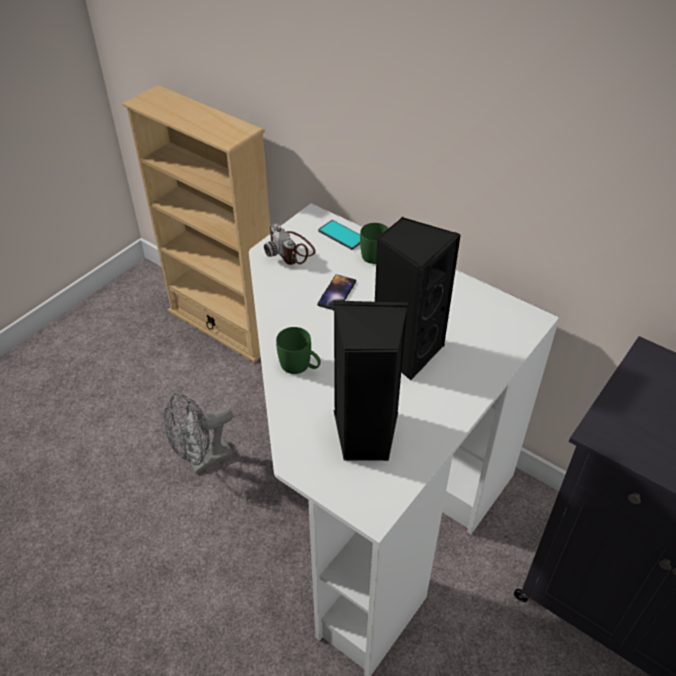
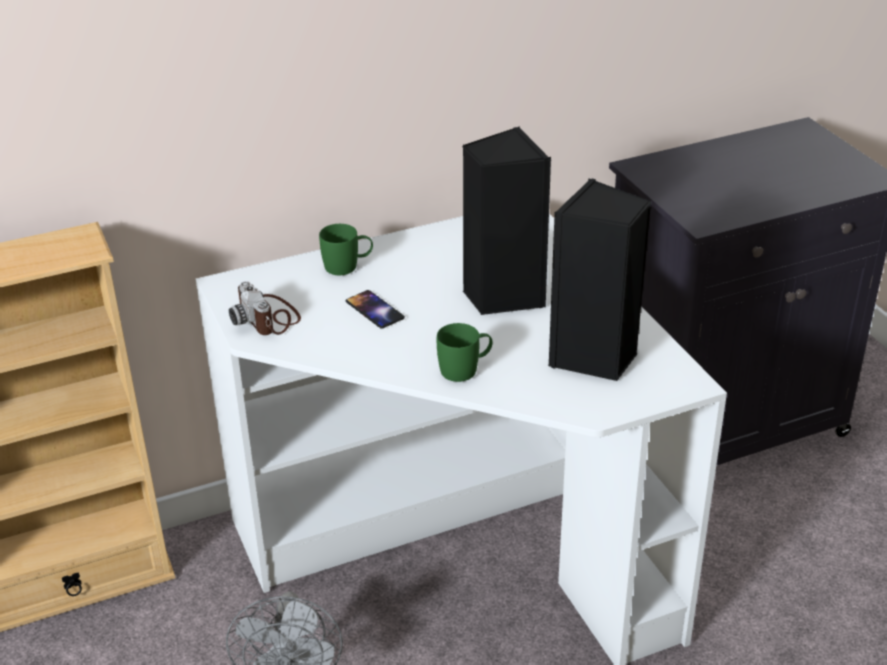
camera: 60 degrees left, 10 degrees down
camera [264,223,316,265] -> camera turned 60 degrees clockwise [229,281,301,335]
phone [318,220,360,250] -> none

